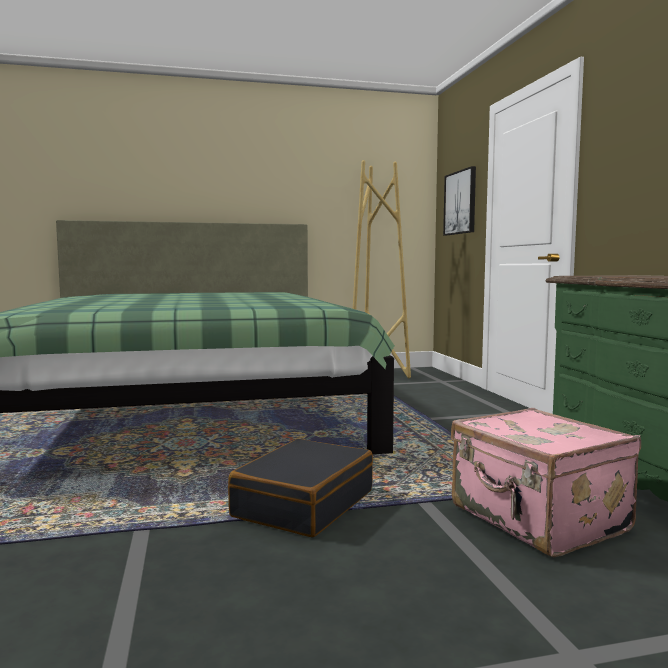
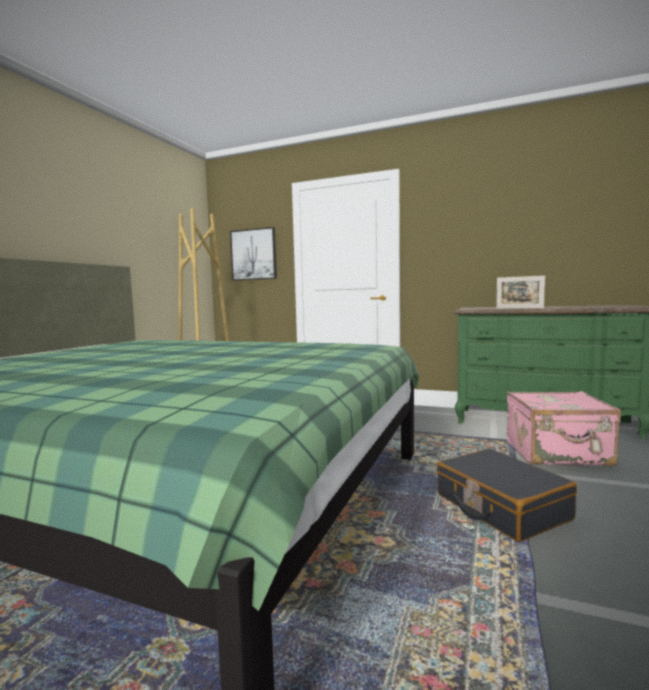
camera: 55 degrees left, 0 degrees up
none -> picture frame [496,275,545,309]

